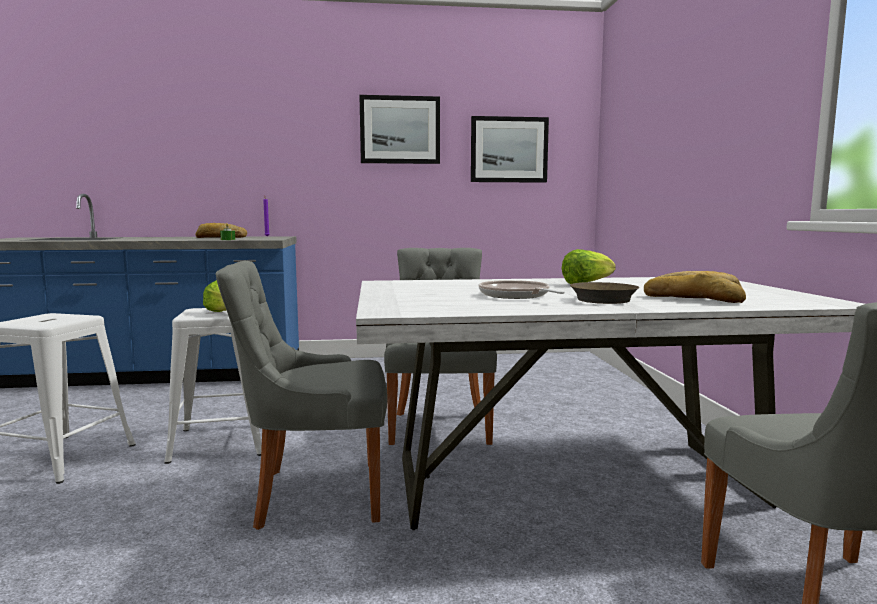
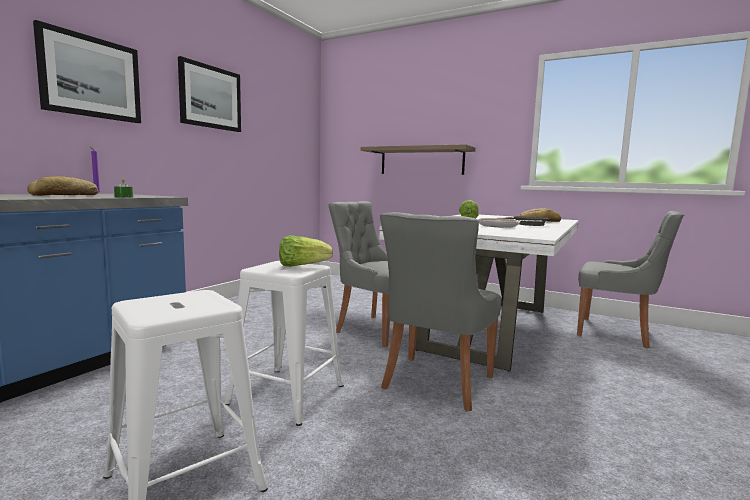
camera: 55 degrees left, 0 degrees up
picture [471,116,549,183] -> picture moved to [33,20,141,123]
none -> shelf [361,144,475,175]

